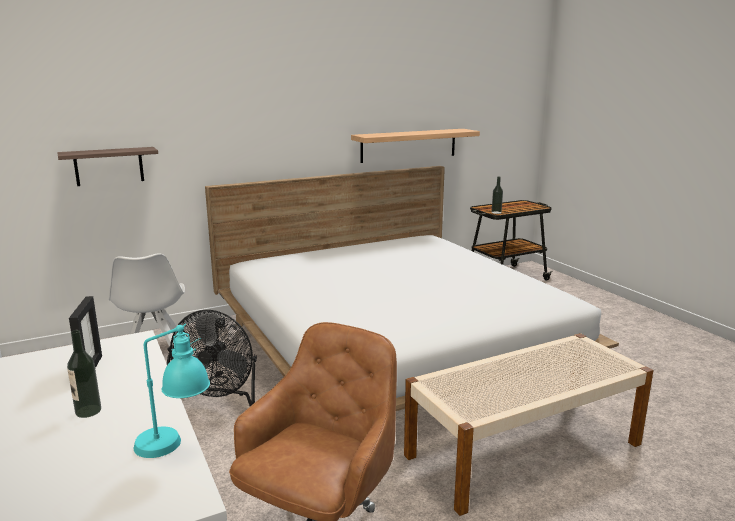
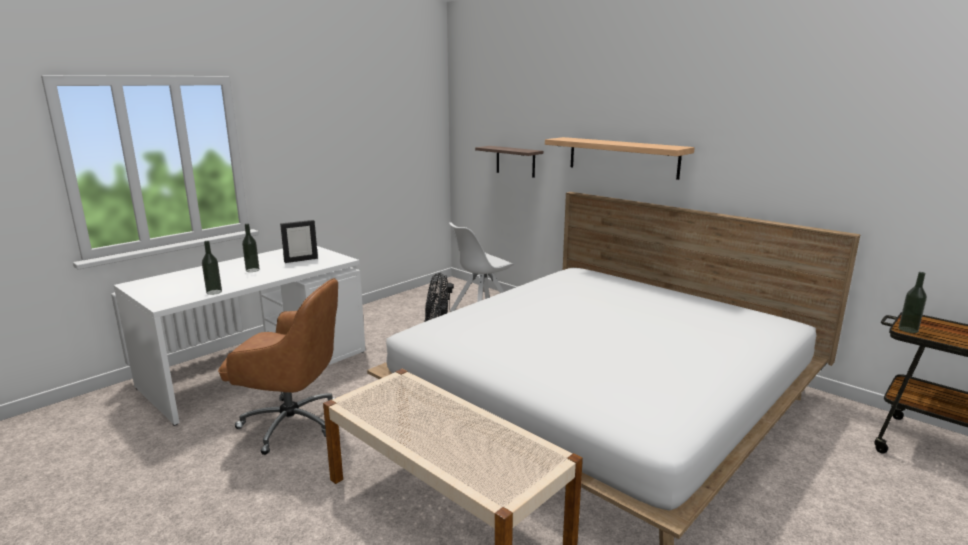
camera: 70 degrees right, 0 degrees up
turquoise table lamp [133,323,210,458] -> bottle [202,241,222,295]
shelf [351,129,480,163] -> shelf moved to [545,137,695,180]

